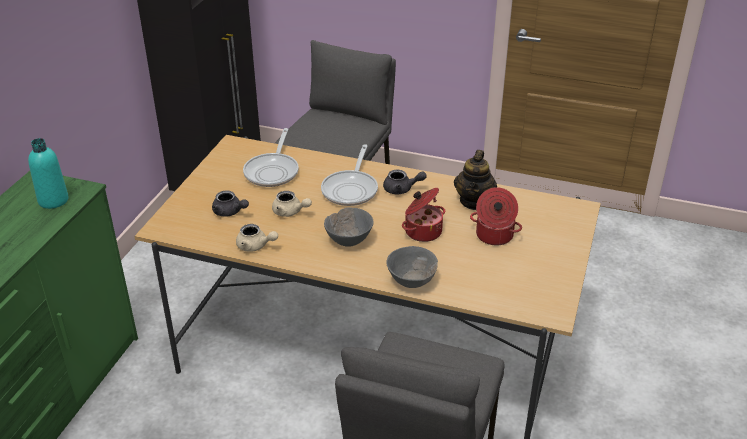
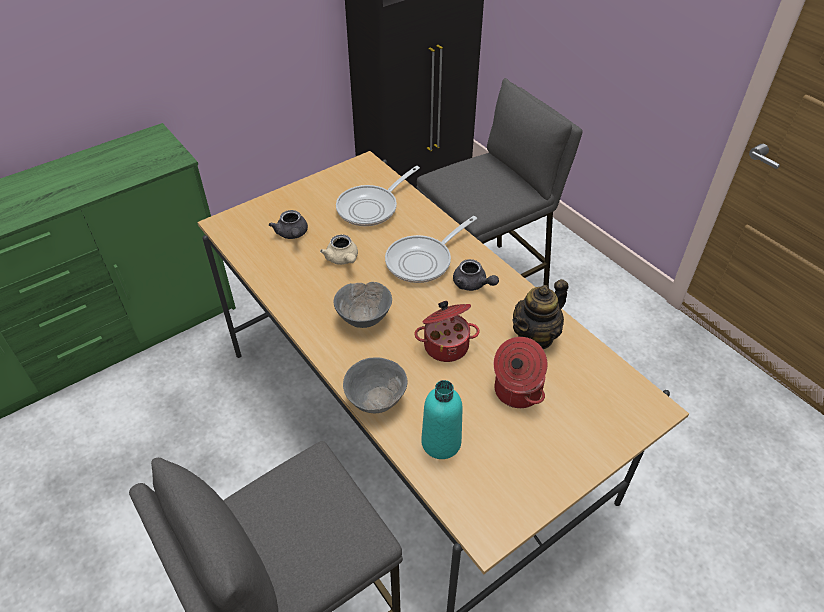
camera: 35 degrees right, 10 degrees up
turquoise bottle [28,138,69,209] -> turquoise bottle moved to [421,380,463,459]
beige teapot [236,224,278,252] -> none

